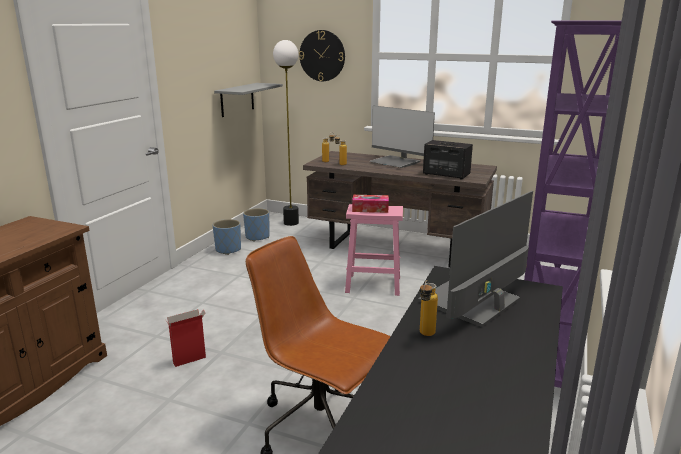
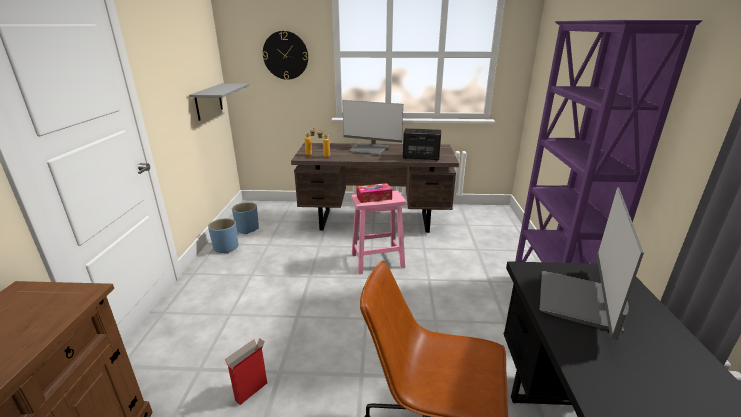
camera: 20 degrees left, 5 degrees up
floor lamp [273,40,299,226] -> none
bottle [420,280,438,336] -> none

